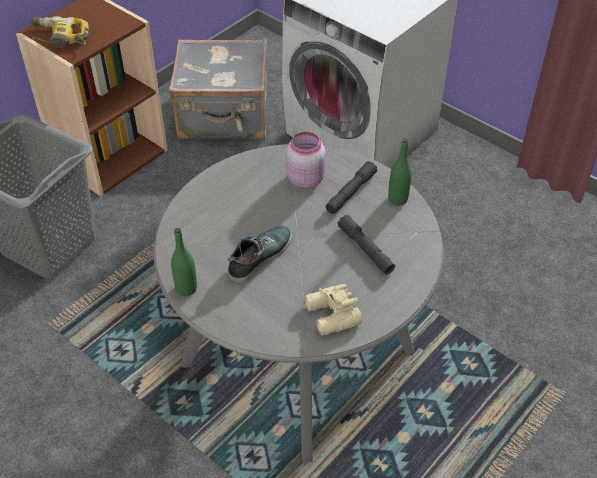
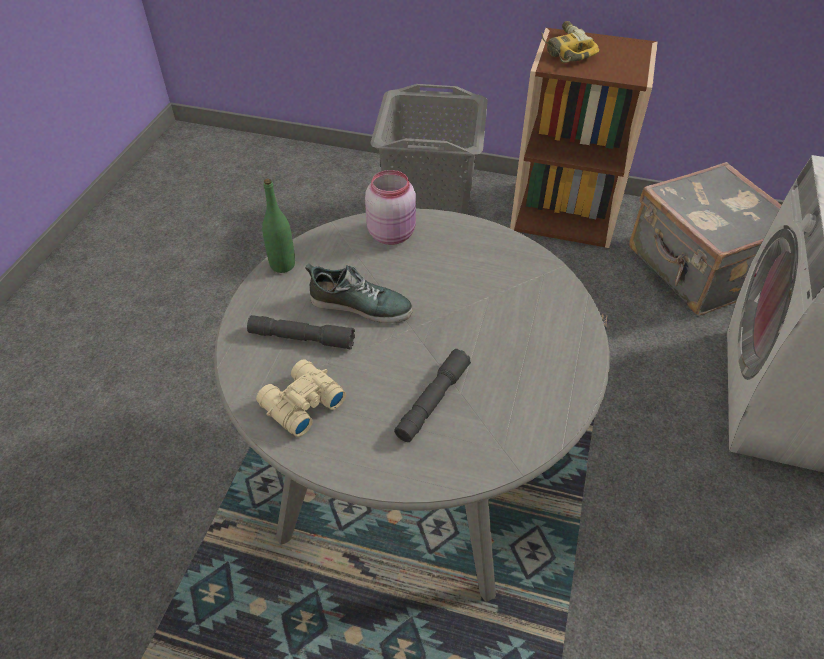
camera: 65 degrees right, 0 degrees up
pink jar [286,132,325,189] -> pink jar moved to [365,170,416,245]
grey flashlight [326,161,377,214] -> grey flashlight moved to [247,315,355,350]
green bottle [388,138,412,206] -> none

